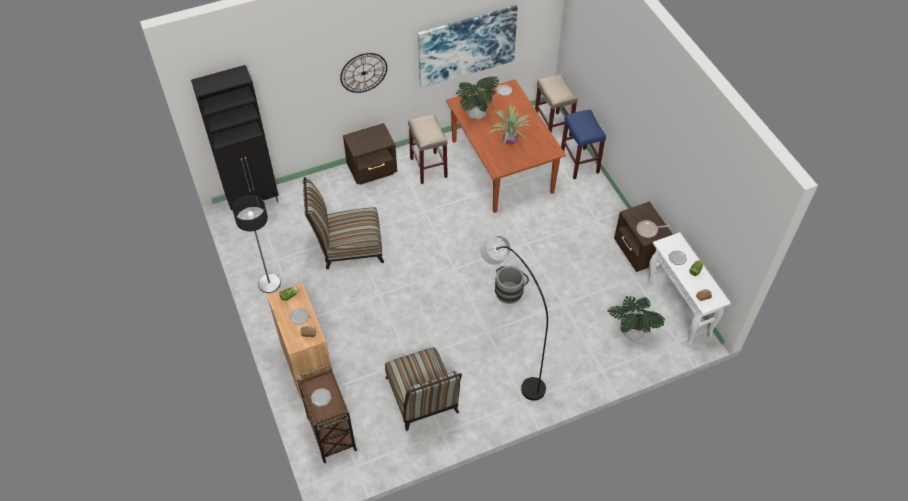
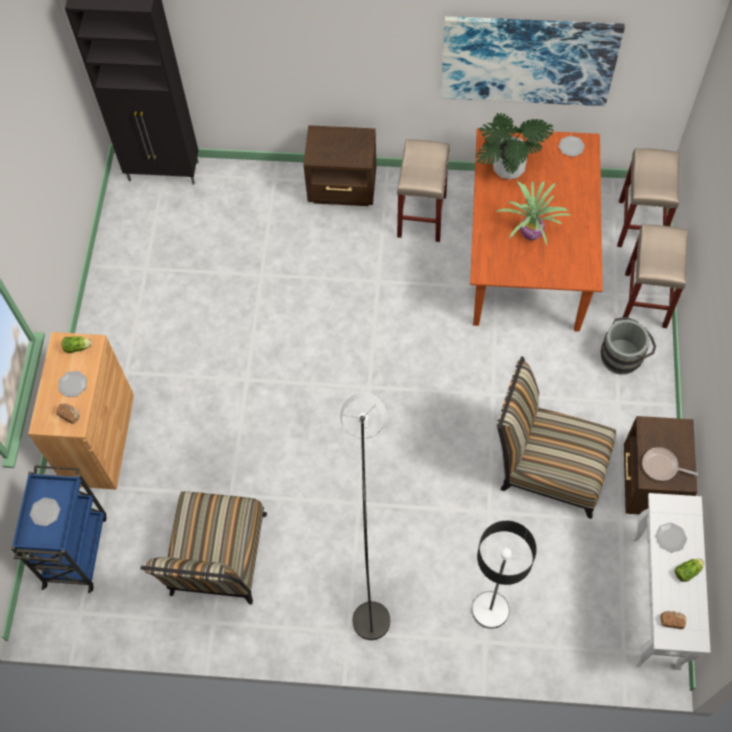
camera: 30 degrees right, 10 degrees up
floor lamp [232,195,281,293] -> floor lamp moved to [472,521,537,629]
brown cart [297,365,357,463] -> blue cart [11,465,107,593]
chair [303,177,384,269] -> chair moved to [497,356,616,519]
wall clock [340,53,387,93] -> none
grey bucket [495,266,529,304] -> grey bucket moved to [601,317,656,375]
blue stool [561,109,606,179] -> beige stool [623,224,688,328]
potted plant [608,296,665,340] -> none

